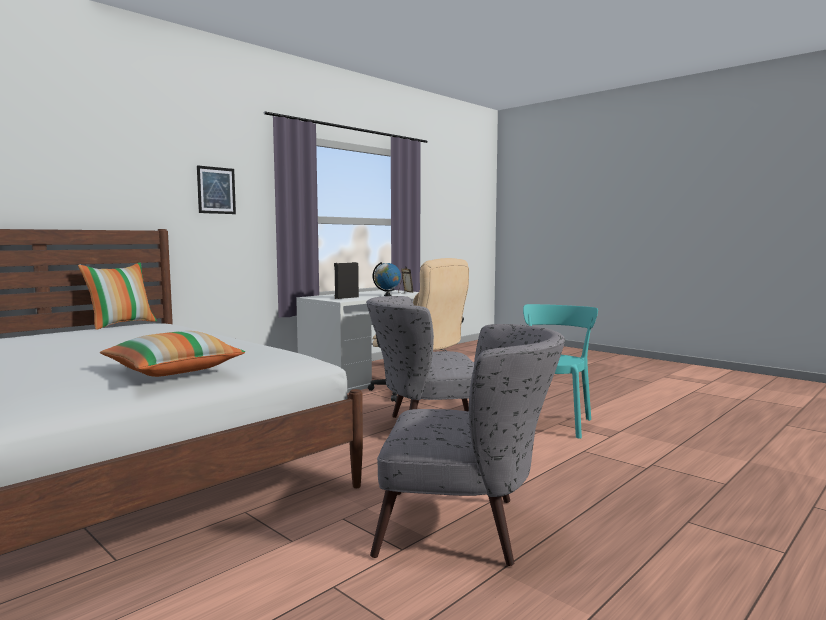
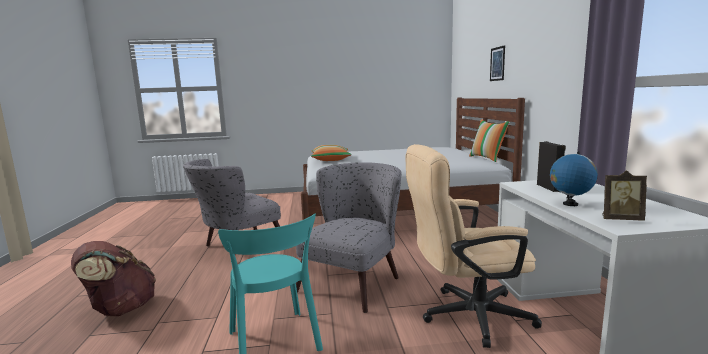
camera: 130 degrees right, 5 degrees up
picture [197,165,236,214] -> picture moved to [490,45,505,81]
none -> brown backpack [71,241,156,316]

